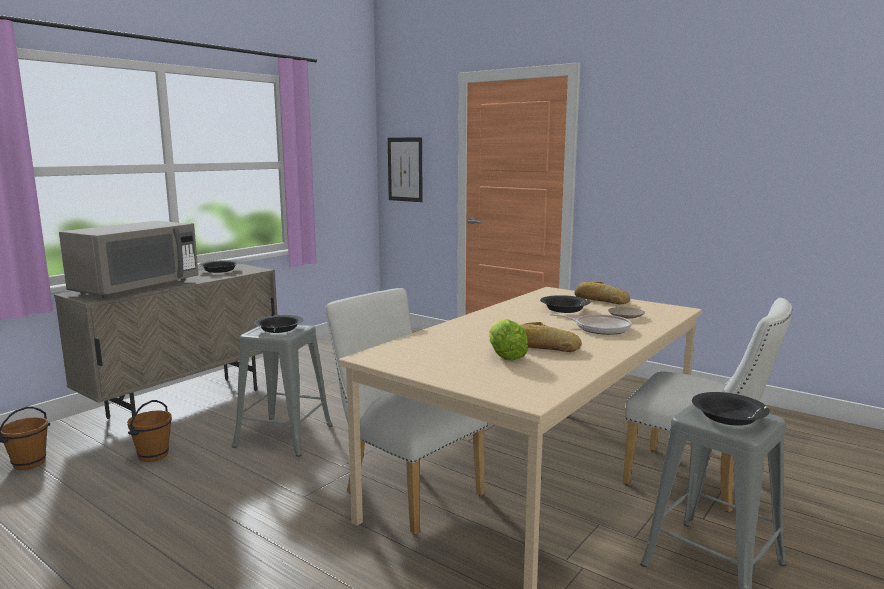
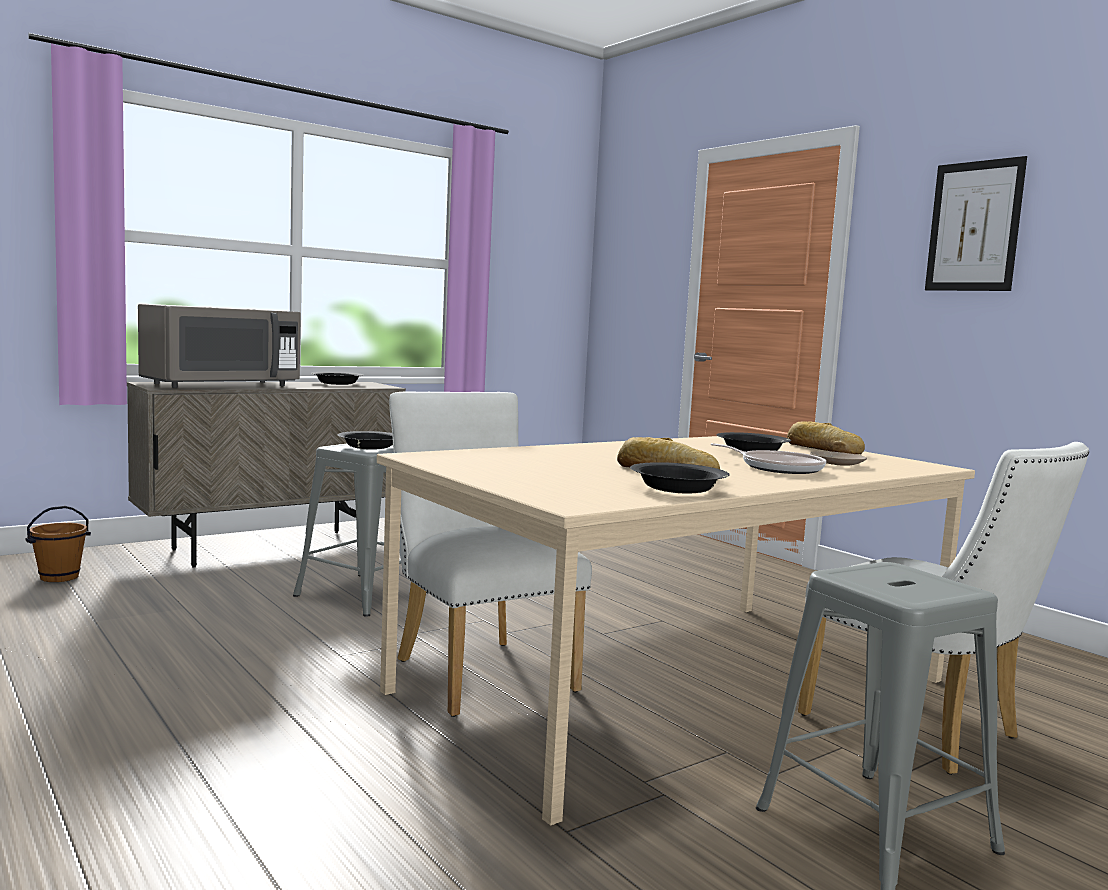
camera: 15 degrees right, 5 degrees down
brown bucket [127,400,172,462] -> none
picture [388,137,423,202] -> picture moved to [925,156,1027,291]
lettuce [489,319,528,361] -> none
black bowl [692,392,770,426] -> black bowl moved to [630,462,730,494]

